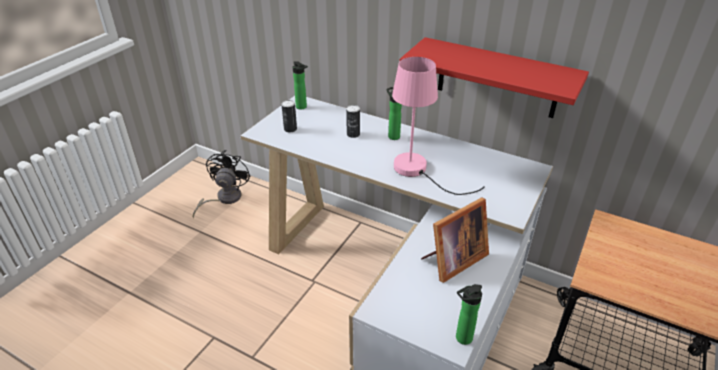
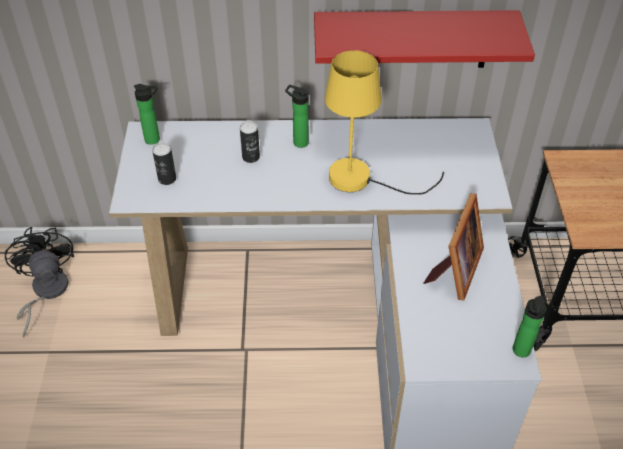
camera: 30 degrees left, 10 degrees up
pink table lamp [392,57,485,195] -> yellow table lamp [325,50,444,195]

